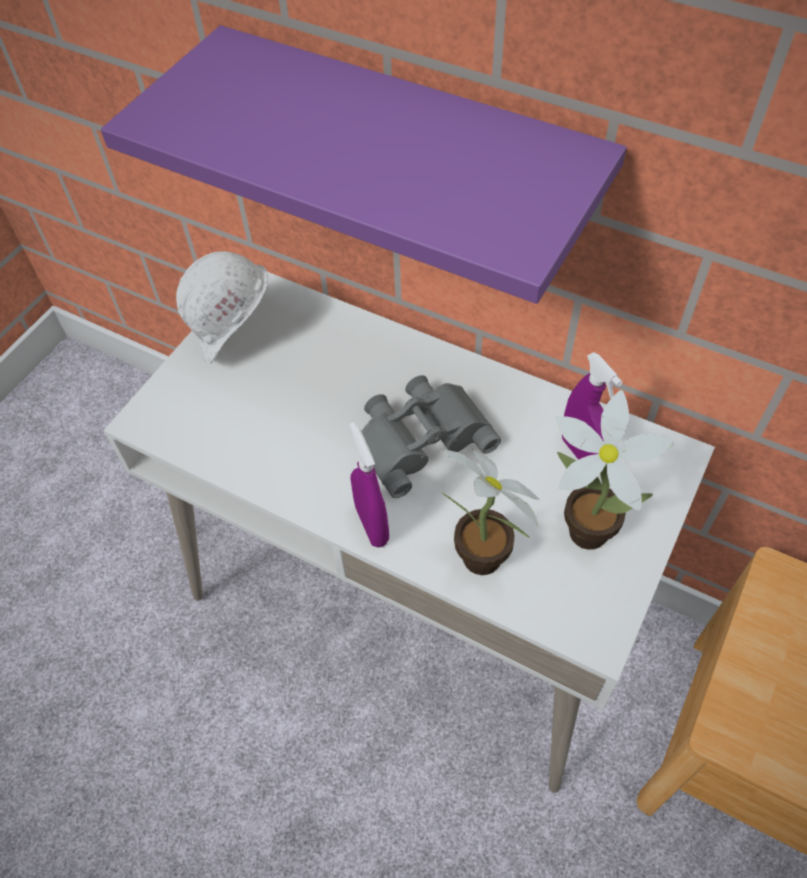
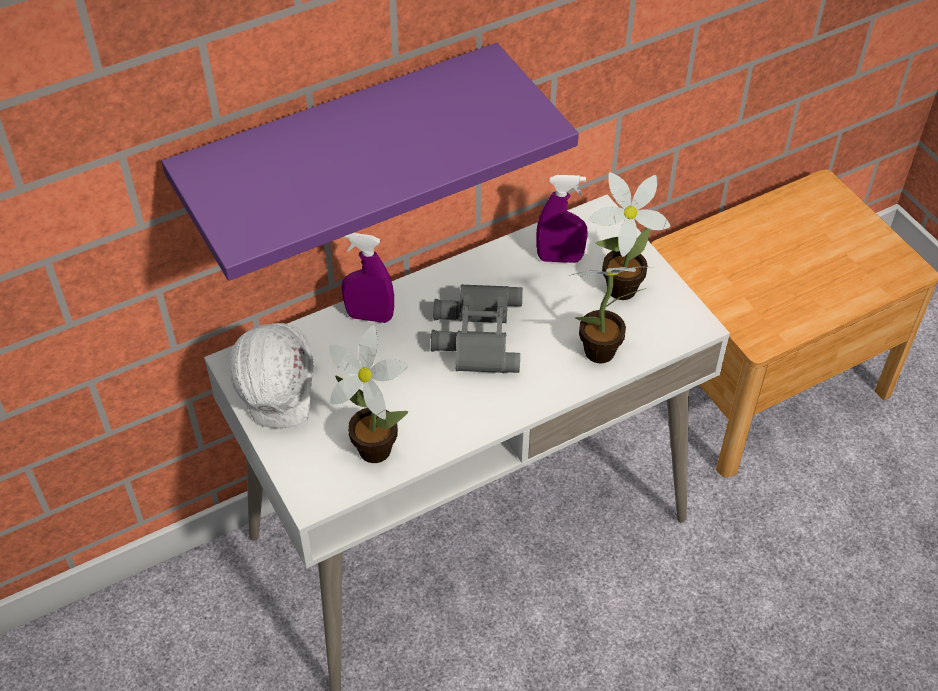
camera: 60 degrees left, 5 degrees down
purple spray bottle [349,422,389,548] -> purple spray bottle moved to [342,233,394,323]
none -> potted plant [329,325,409,463]

